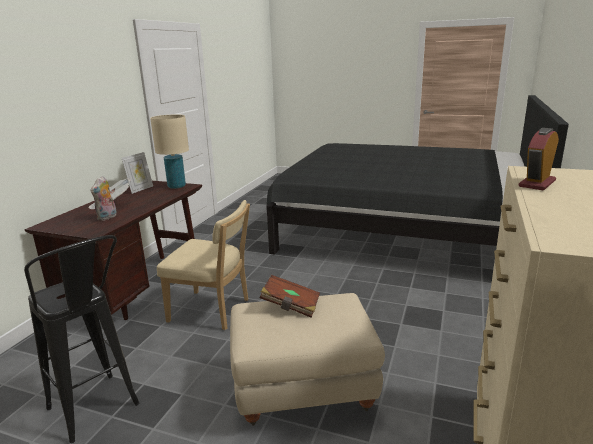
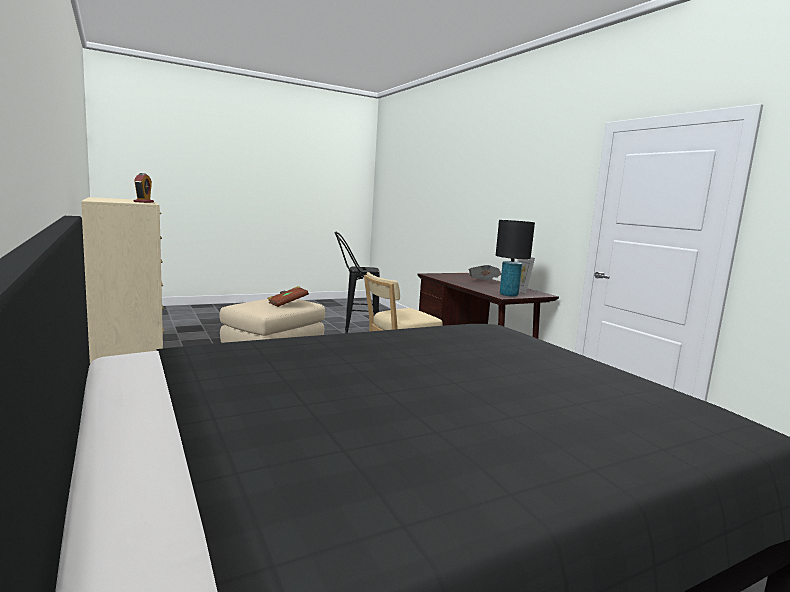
camera: 130 degrees right, 10 degrees down
plush toy [90,176,117,221] -> none
beige table lamp [150,114,189,189] -> black table lamp [496,220,535,297]

